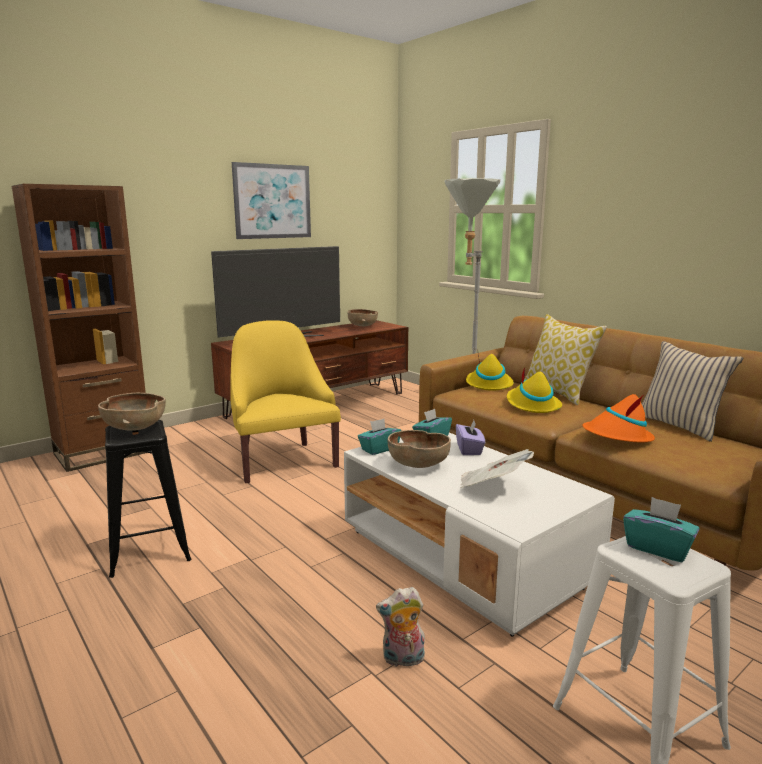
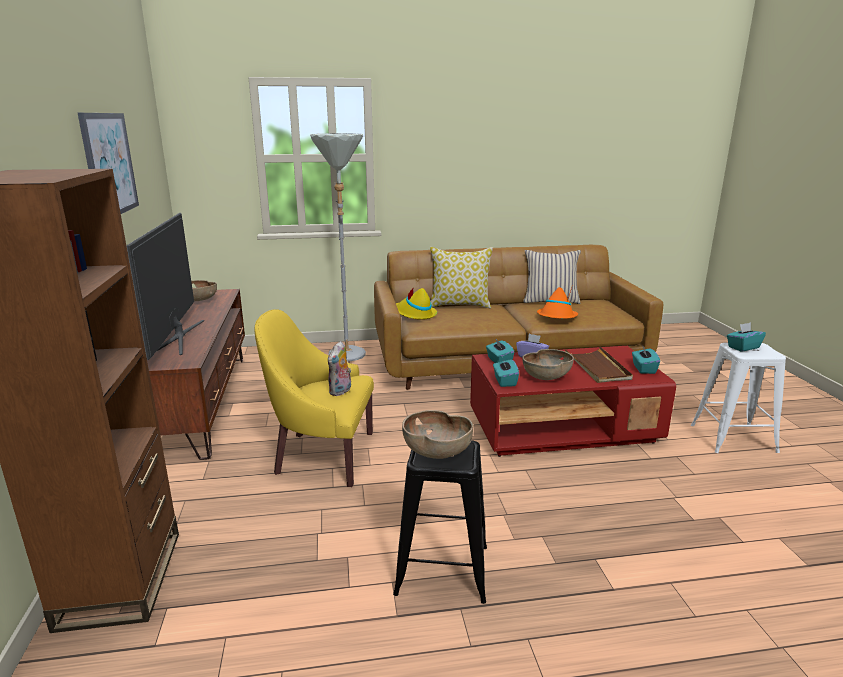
camera: 60 degrees left, 5 degrees up
white coffee table [344,433,615,636] -> red coffee table [470,346,676,457]
plush toy [376,587,425,667] -> plush toy moved to [328,341,351,396]
newspaper [460,449,534,488] -> brown tray [565,347,633,383]
yellow hat [507,367,562,413] -> none
none -> turquoise tissue box [632,347,660,374]

